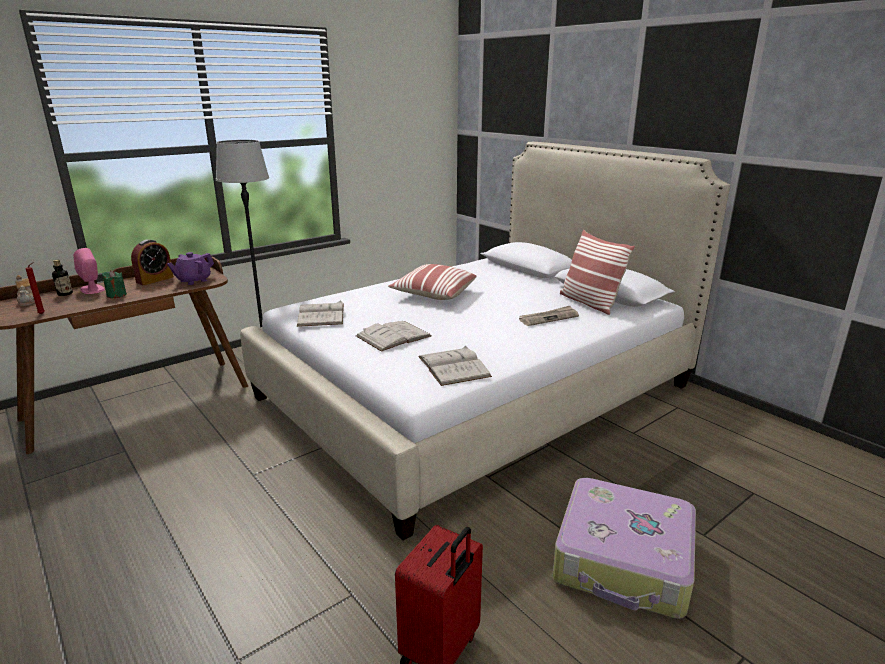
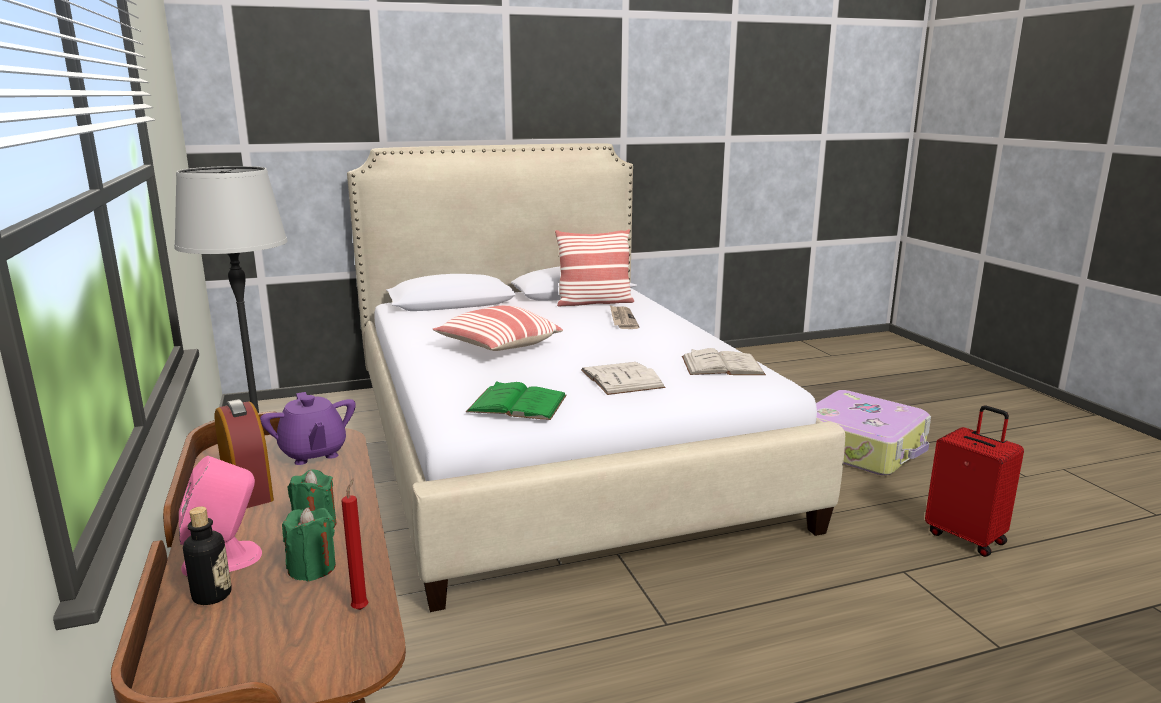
camera: 70 degrees left, 5 degrees down
teapot [15,275,35,306] -> none
white book [297,300,344,327] -> green book [466,381,567,420]
none -> green candle [282,507,336,582]

